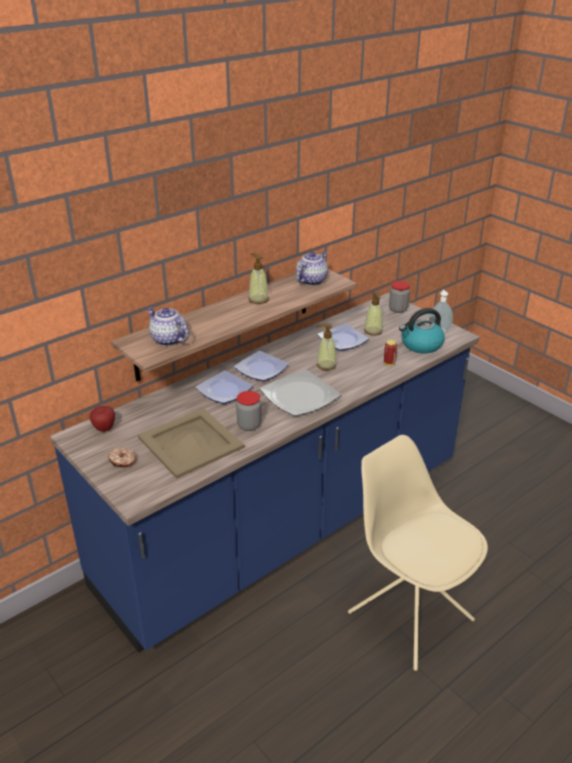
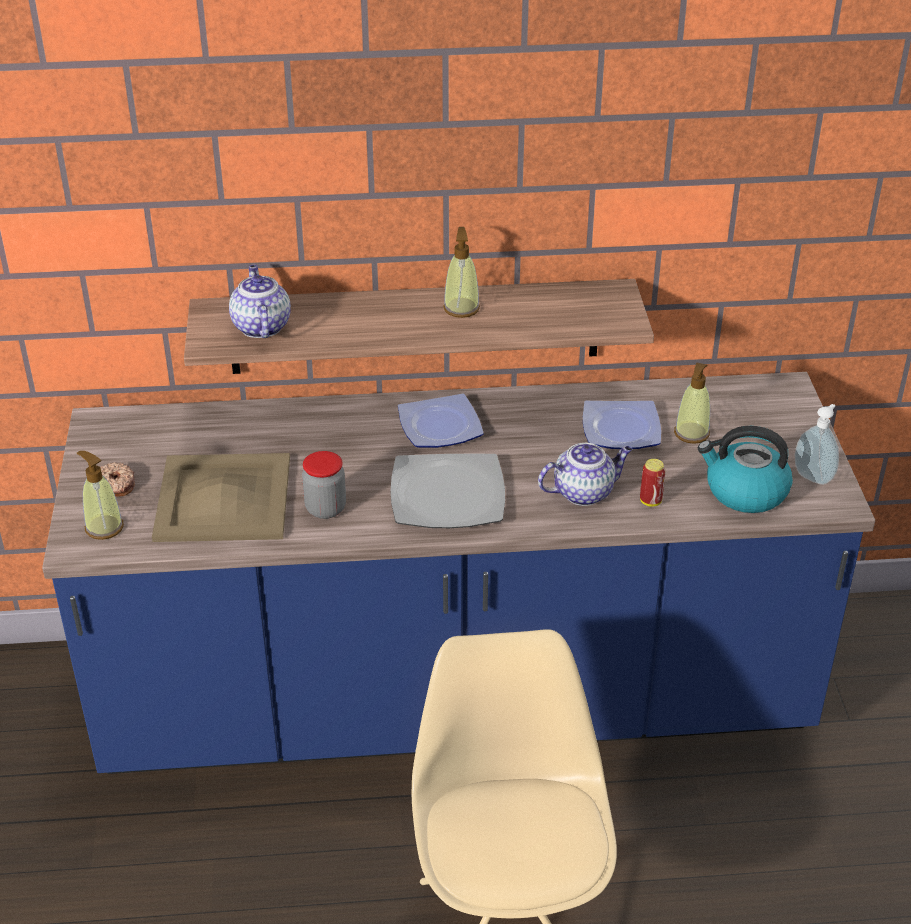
camera: 35 degrees right, 5 degrees up
apple [89,406,115,432] -> none
plate [195,370,253,404] -> none
teapot [296,251,328,286] -> teapot moved to [538,443,632,506]
soap dispenser [317,324,336,370] -> soap dispenser moved to [77,451,124,540]
jar [389,281,410,313] -> none

